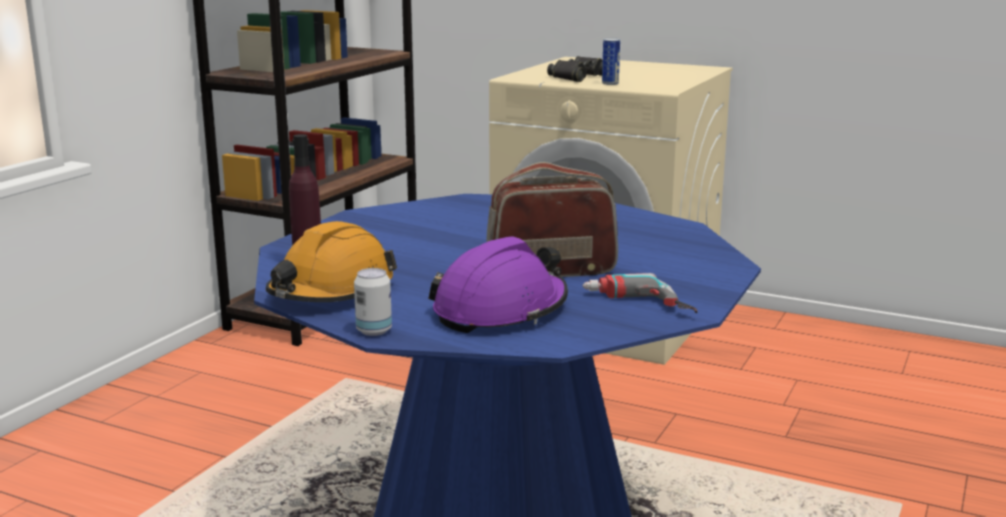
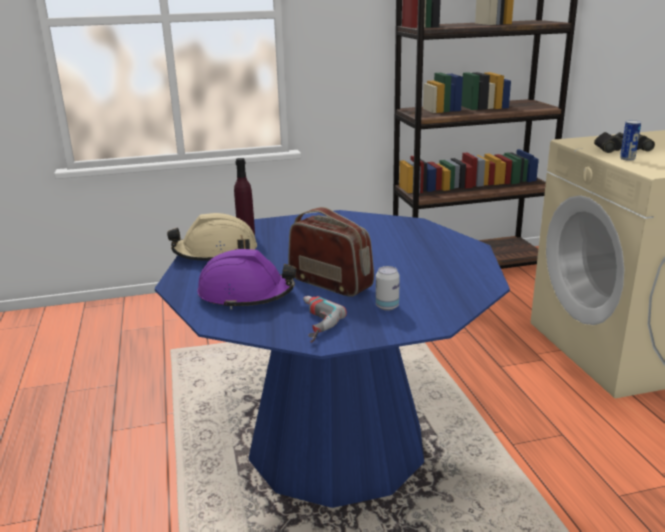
camera: 50 degrees right, 5 degrees up
orange hard hat [266,221,397,302] -> beige hard hat [167,213,257,261]
can [354,268,392,336] -> can moved to [376,266,400,311]

